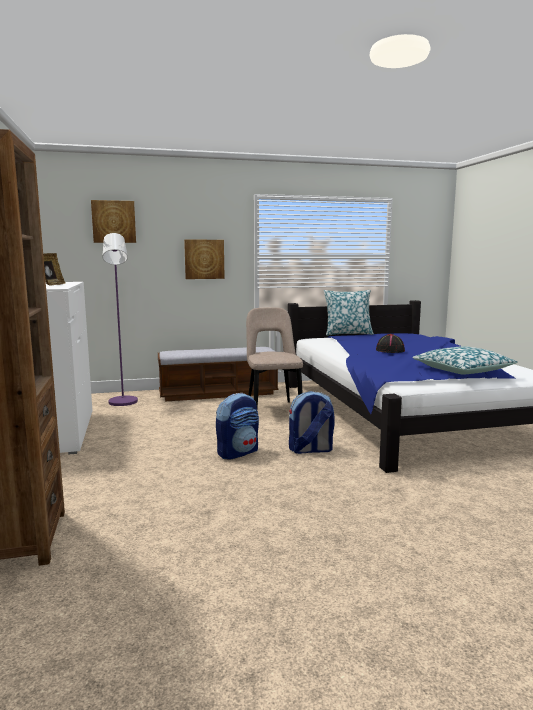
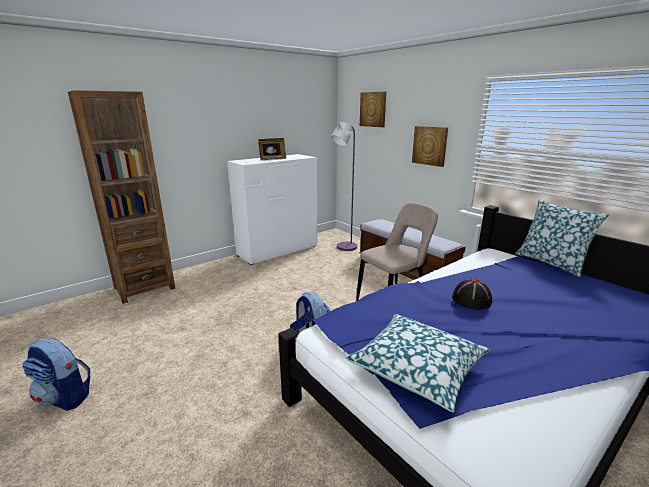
camera: 65 degrees right, 10 degrees up
backpack [216,393,259,460] -> backpack moved to [22,338,90,411]

